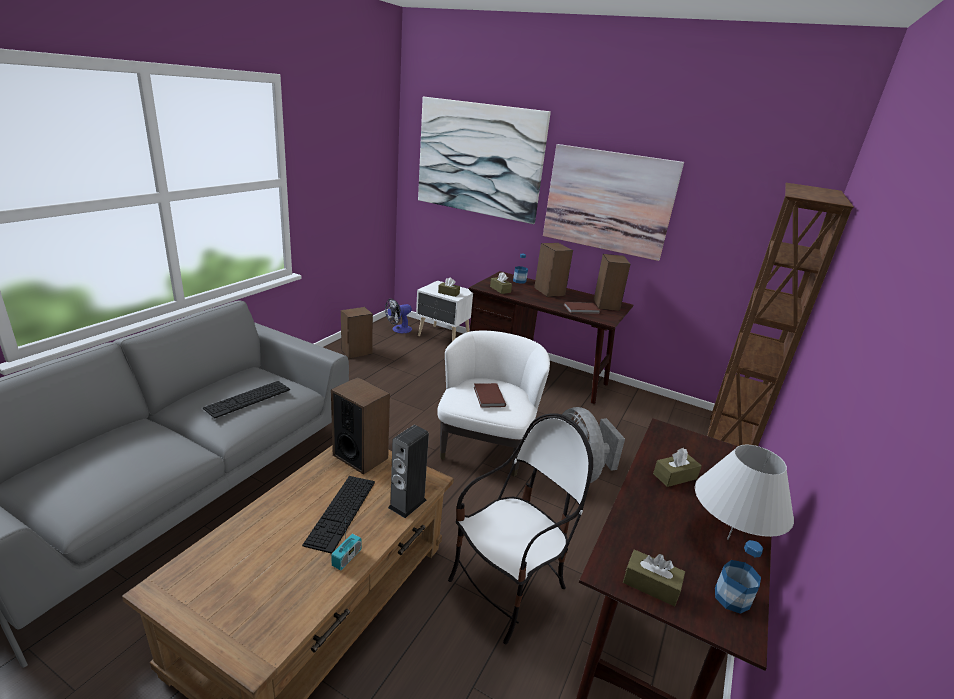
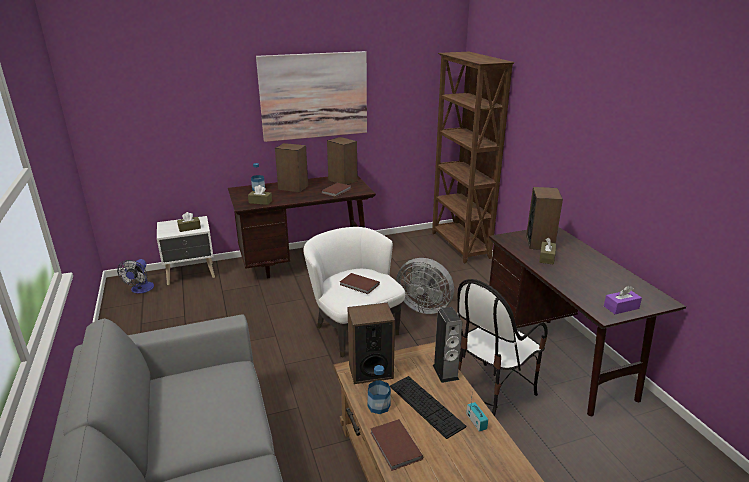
camera: 45 degrees left, 0 degrees up
keyboard [203,381,290,419] -> none
speaker [341,307,373,358] -> speaker moved to [526,187,563,250]
picture [418,97,551,224] -> none
chair [448,413,593,644] -> chair turned 135 degrees counterclockwise [457,279,547,416]
brown tissue box [623,549,685,607] -> purple tissue box [604,286,642,314]
white table lamp [695,445,794,540] -> none
bottle [715,540,763,614] -> bottle moved to [368,365,391,414]
none -> brown book [370,419,423,471]

